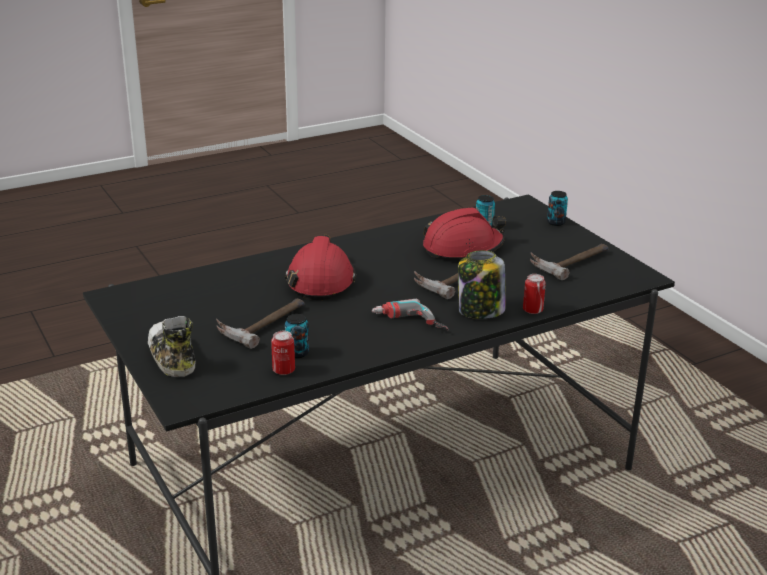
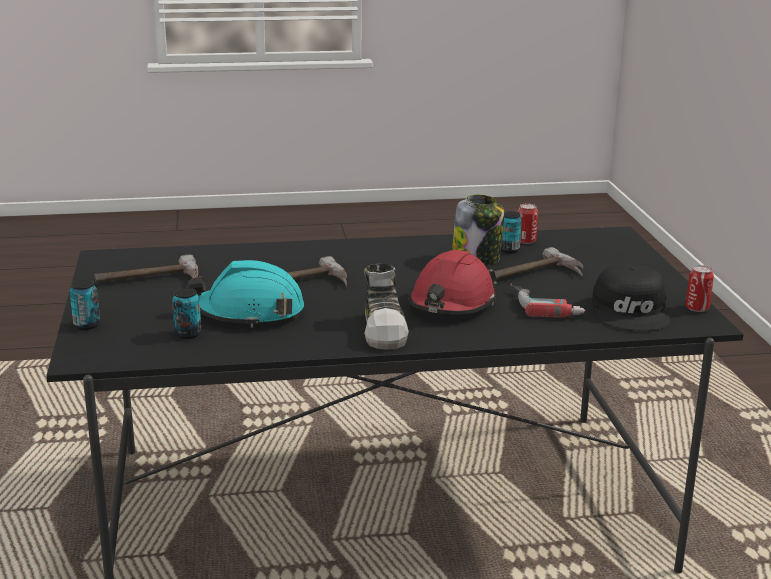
camera: 160 degrees left, 5 degrees down
shoe [148,316,196,377] -> shoe moved to [364,264,409,350]
power drill [372,299,449,330] -> power drill moved to [510,284,585,318]
red hard hat [423,208,506,258] -> turquoise hard hat [188,260,304,328]
jar [458,250,506,319] -> jar moved to [452,194,504,266]
can [523,274,546,314] -> can moved to [686,265,714,312]
none -> black cap [592,264,670,331]

